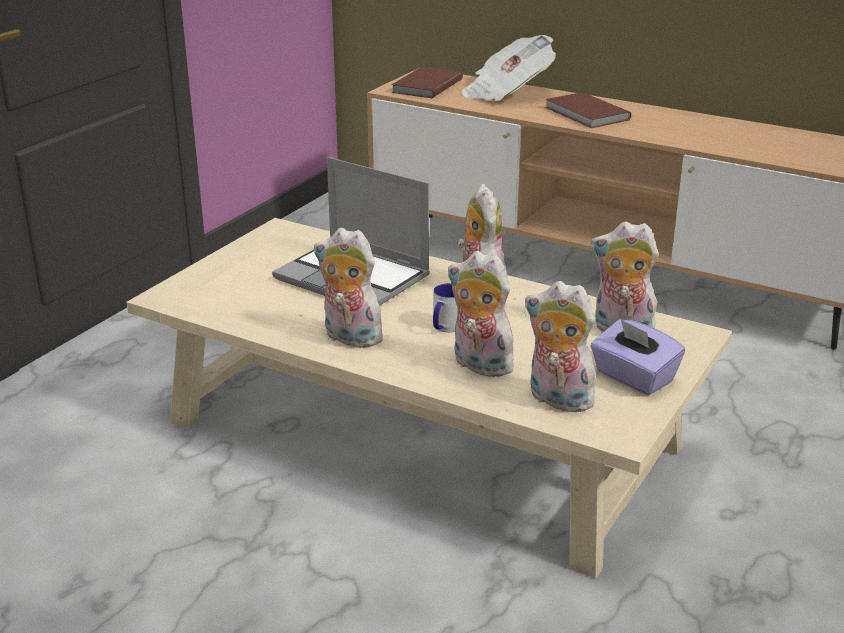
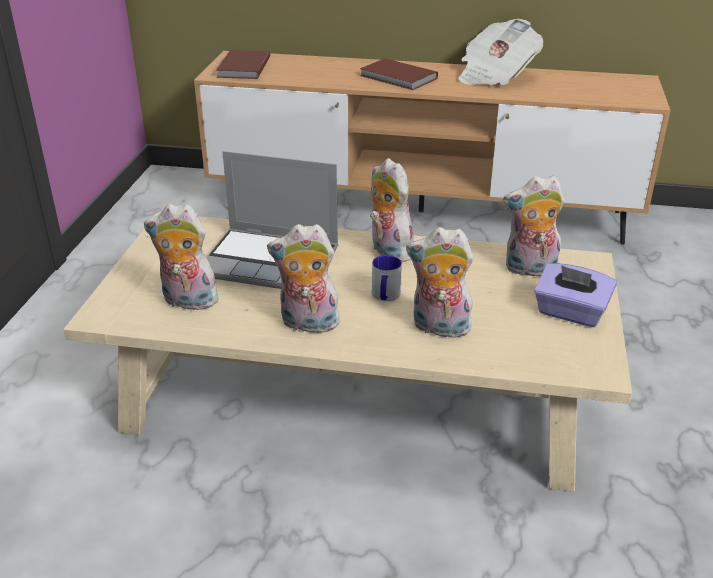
camera: 20 degrees left, 5 degrees up
newspaper [461,35,556,101] -> newspaper moved to [459,19,543,85]
plush toy [525,281,598,412] -> plush toy moved to [144,204,218,310]

